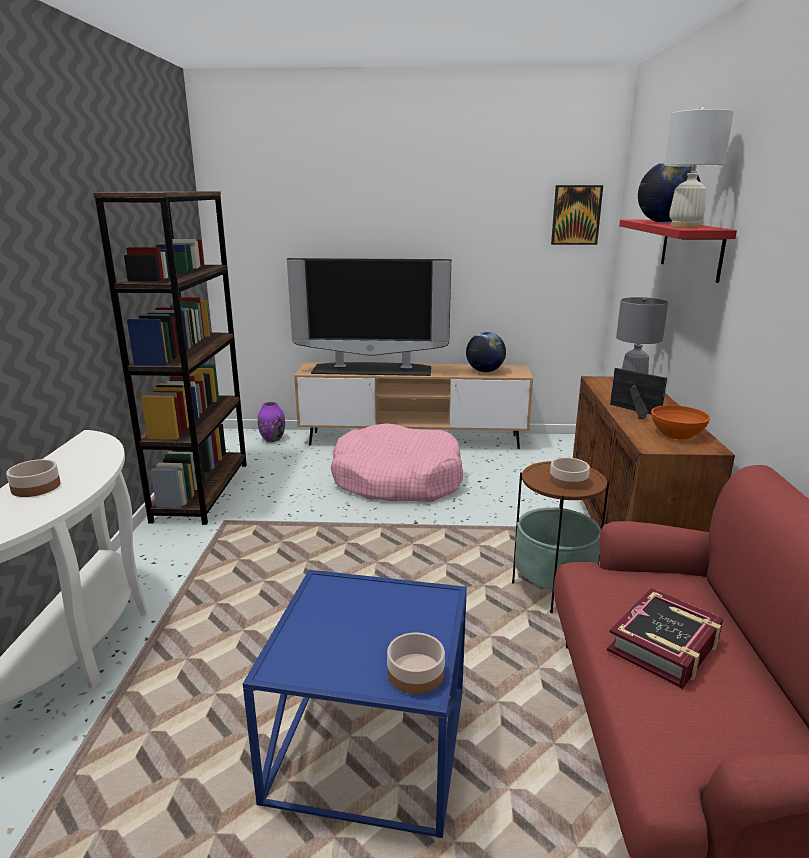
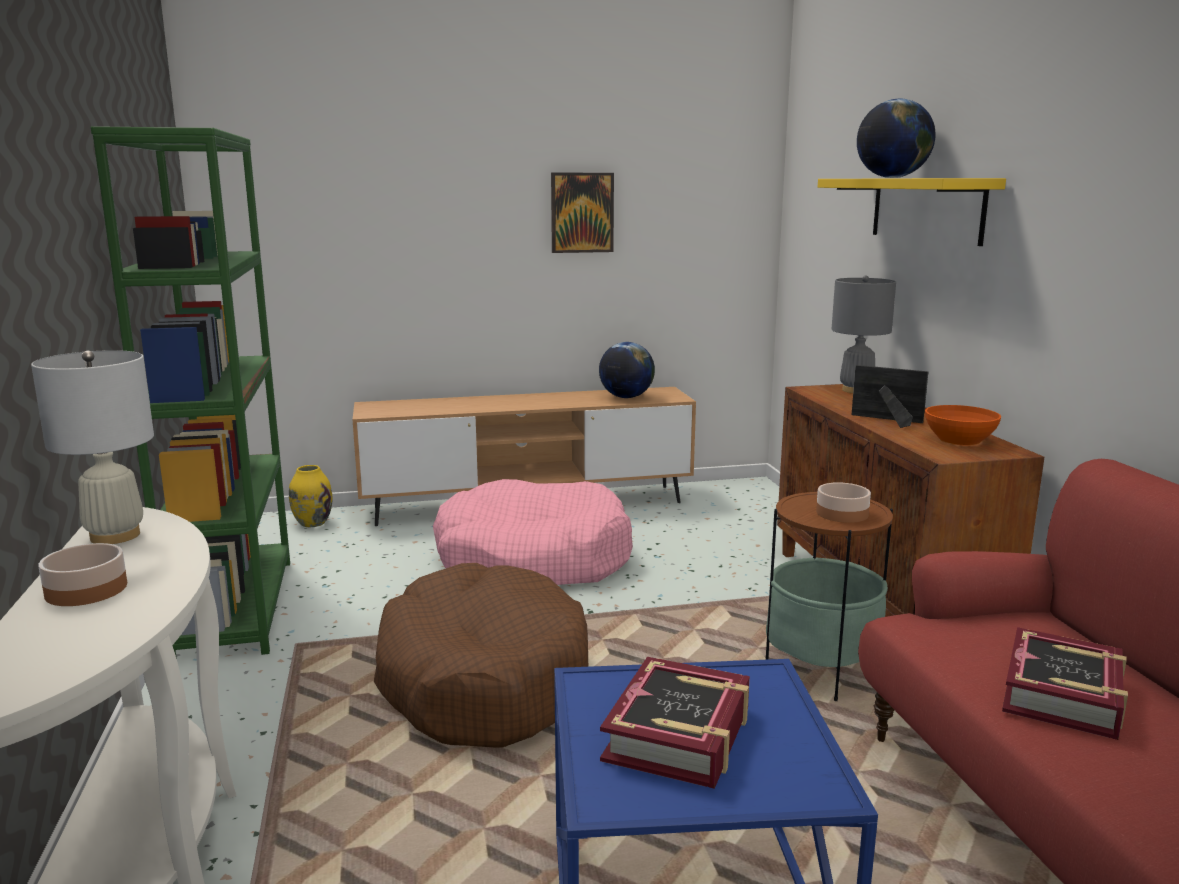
camera: 15 degrees left, 5 degrees down
brown bookcase [93,191,247,525] -> green bookcase [91,126,290,659]
purple vase [258,402,285,442] -> yellow vase [289,465,332,527]
television [287,258,451,376] -> none
bowl [387,633,445,694] -> none
picture [551,185,603,245] -> picture moved to [551,173,614,253]
red shelf [619,220,737,283] -> yellow shelf [818,178,1006,246]
white table lamp [664,107,734,228] -> white table lamp moved to [31,350,154,544]
none -> brown dog bed [374,563,589,748]
none -> book [600,657,750,789]

